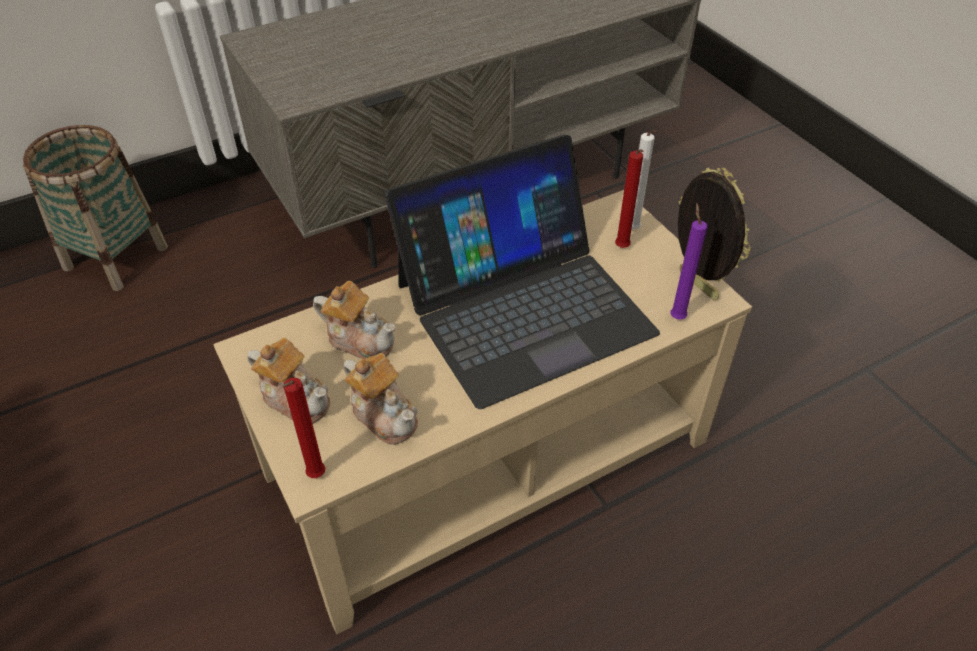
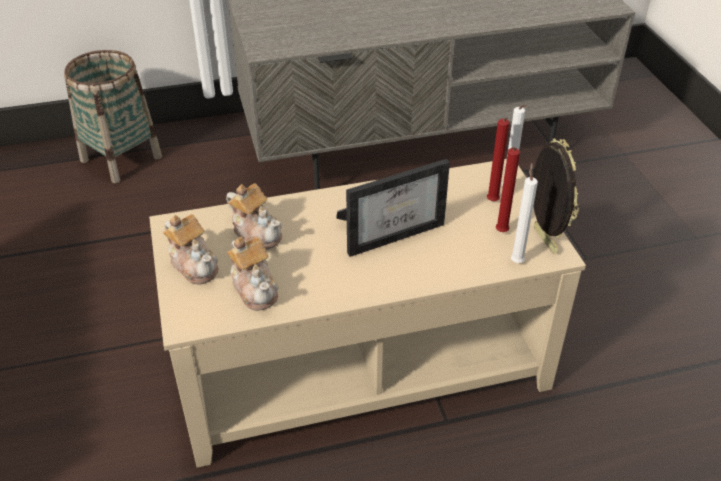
camera: 15 degrees right, 5 degrees down
red candle [282,378,325,478] -> red candle moved to [496,147,520,232]
laptop [384,134,660,409] -> picture frame [336,159,450,257]
purple candle [670,203,707,320] -> white candle [511,163,538,263]

